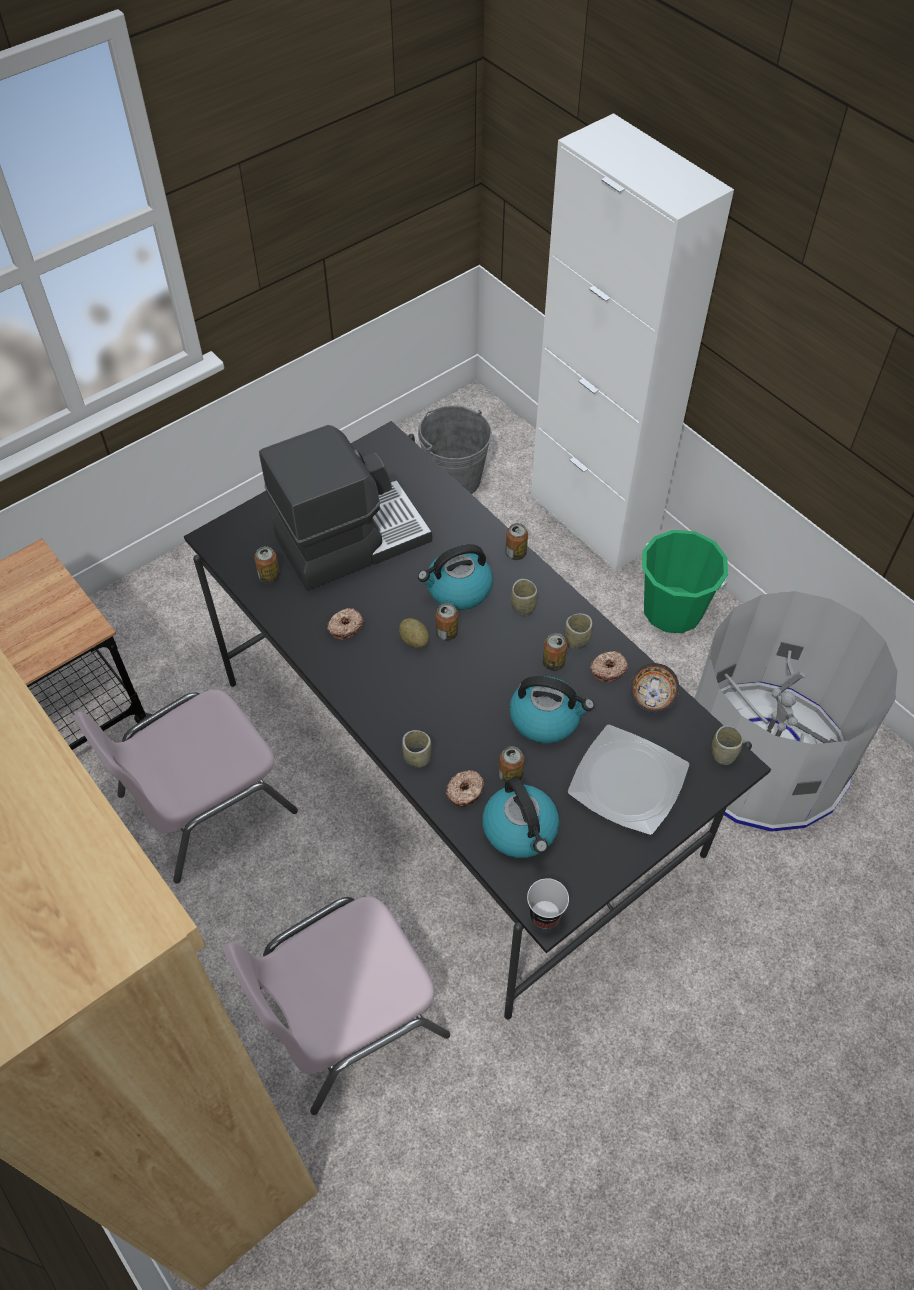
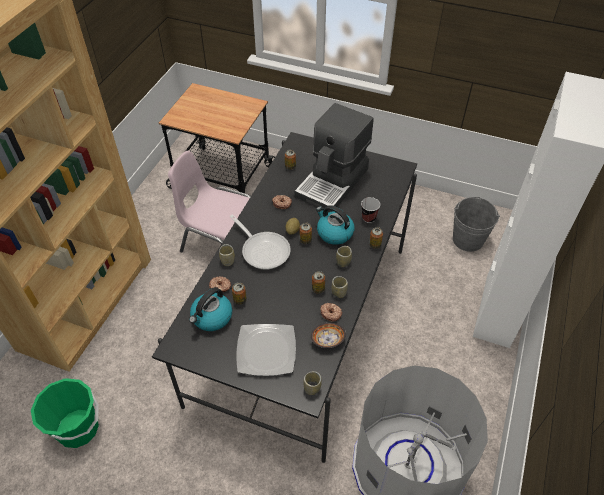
camera: 60 degrees right, 5 degrees down
pink chair [222,896,450,1115] -> none
coffee machine [259,425,432,591] -> coffee machine turned 90 degrees clockwise [294,103,374,212]
kettle [509,676,594,744] -> none
cup [527,878,569,929] -> cup moved to [361,197,380,223]
green bucket [642,530,728,633] -> green bucket moved to [31,378,99,448]
none -> frying pan [230,215,291,270]

